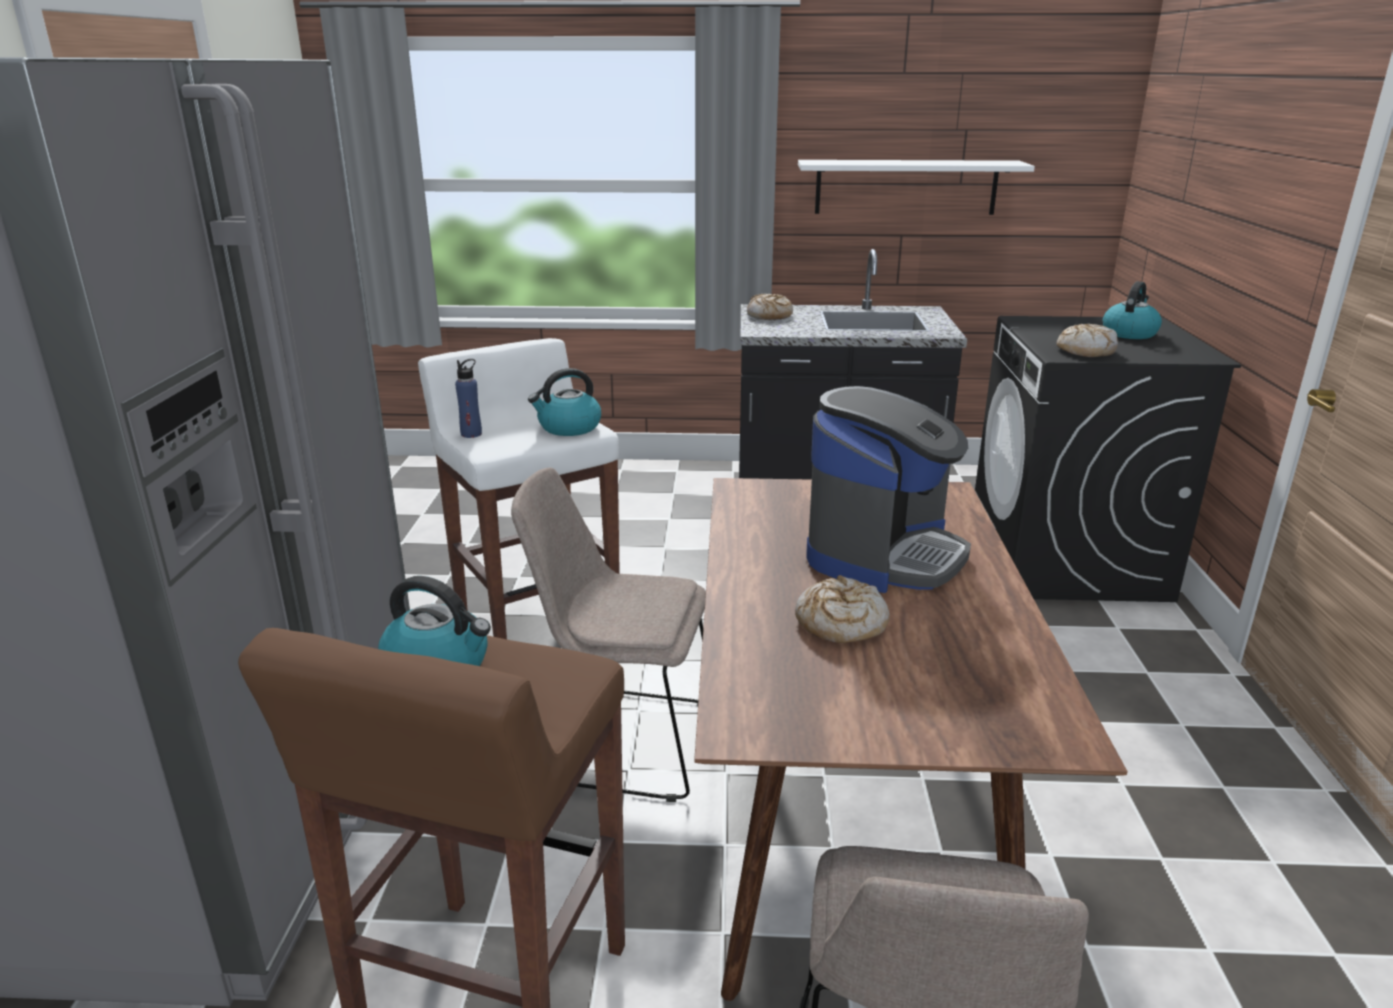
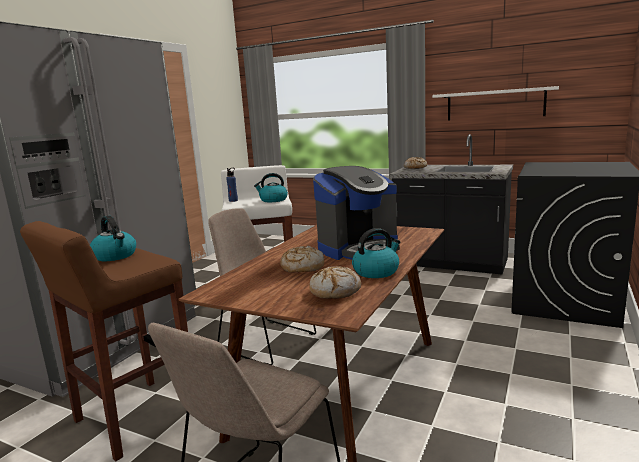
camera: 25 degrees right, 10 degrees down
bread [1057,324,1118,357] -> bread moved to [309,266,361,299]
kettle [1103,281,1162,339] -> kettle moved to [352,228,400,278]

